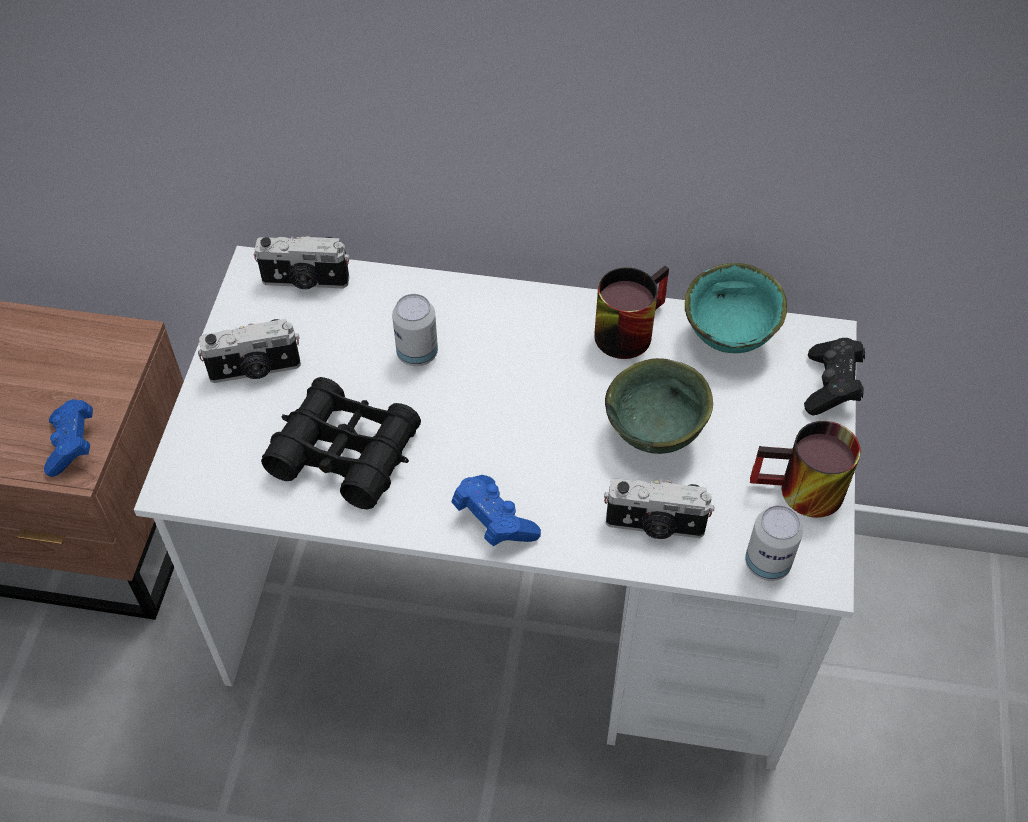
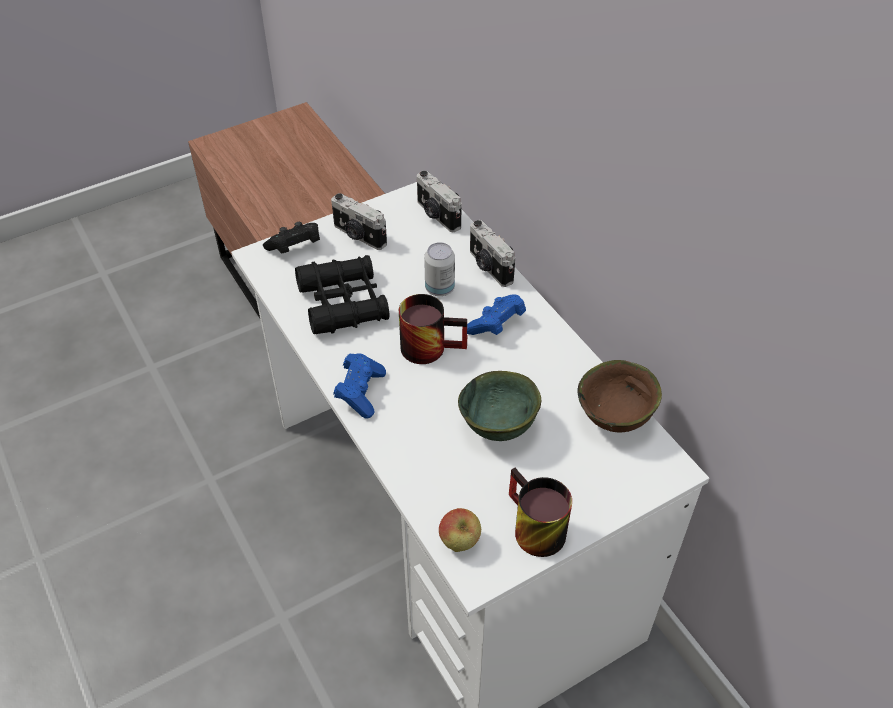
camera: 50 degrees right, 5 degrees down
blue game controller [44,399,93,477] -> blue game controller moved to [467,294,526,335]
mug [594,266,669,359] -> mug moved to [399,294,467,364]
camera [604,479,714,539] -> camera moved to [470,220,515,287]
turquoise bowl [685,263,787,353] -> brown bowl [578,360,662,432]
can [745,505,803,581] -> apple [439,508,481,552]
black game controller [804,338,865,415] -> black game controller moved to [263,222,320,254]

